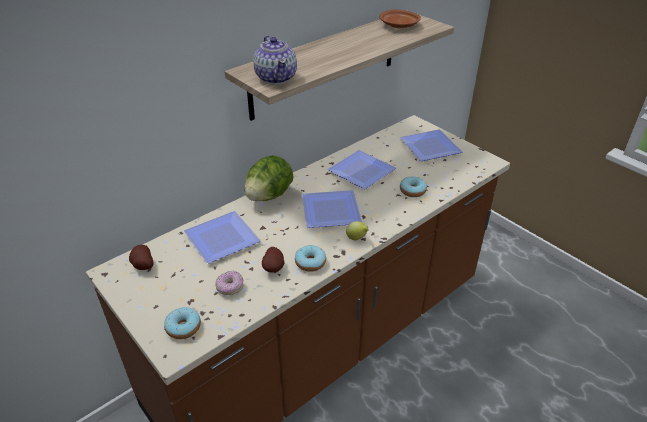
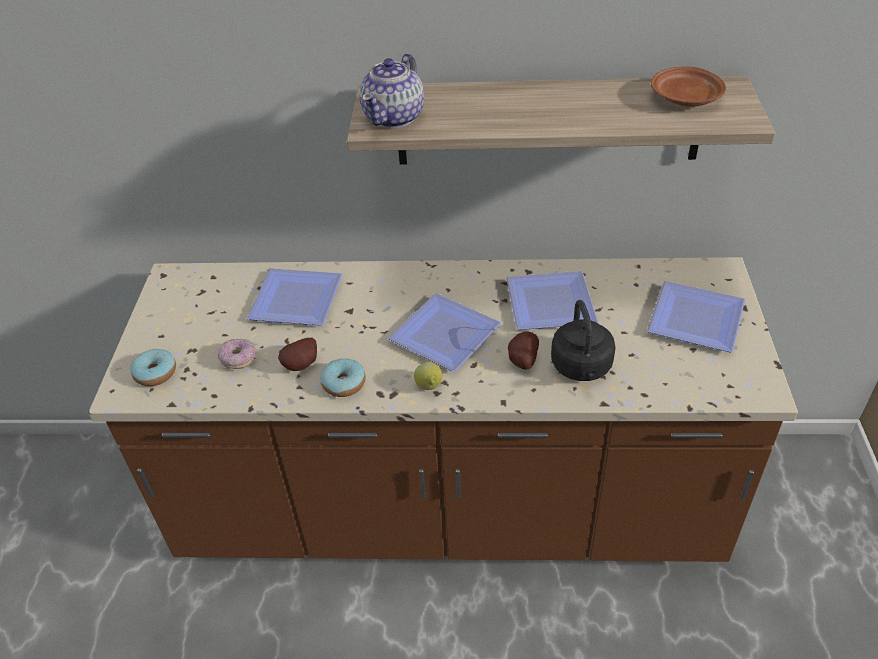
camera: 45 degrees right, 5 degrees up
potato [129,245,154,270] -> potato moved to [508,331,539,370]
lettuce [245,155,294,201] -> none
donut [400,176,427,197] -> black kettle [551,300,615,381]

